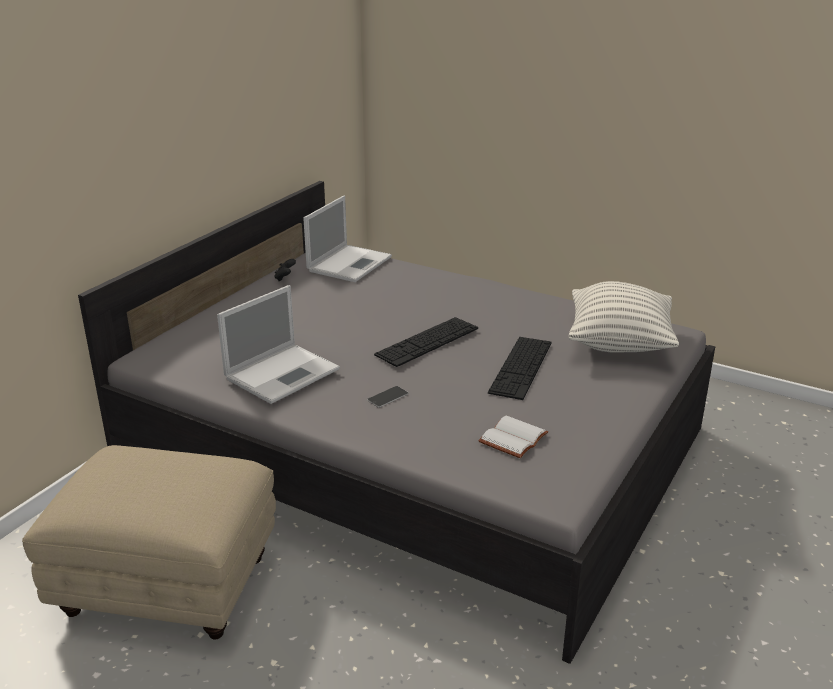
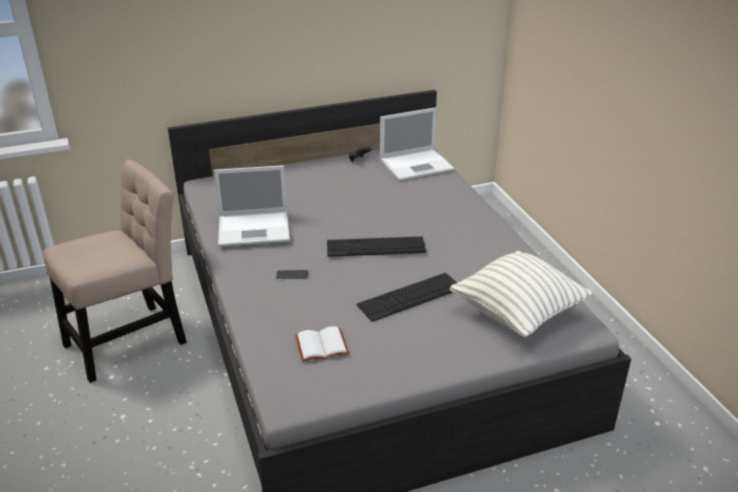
camera: 40 degrees right, 5 degrees up
beige ottoman [22,445,276,640] -> beige chair [43,160,187,383]

